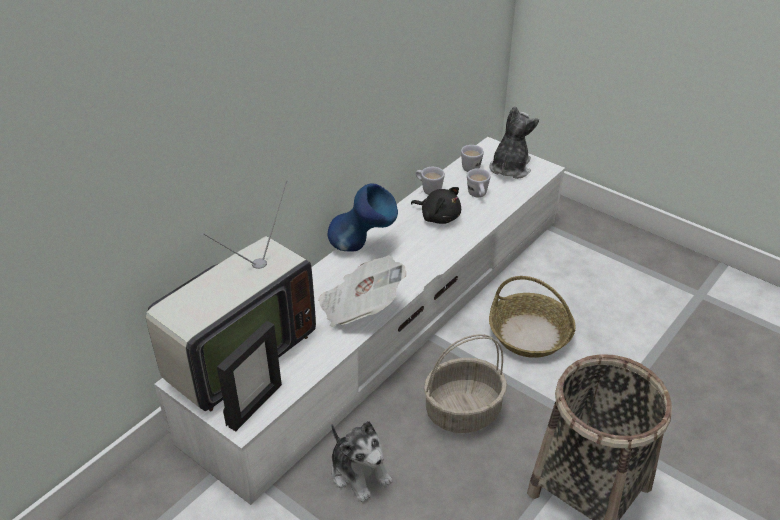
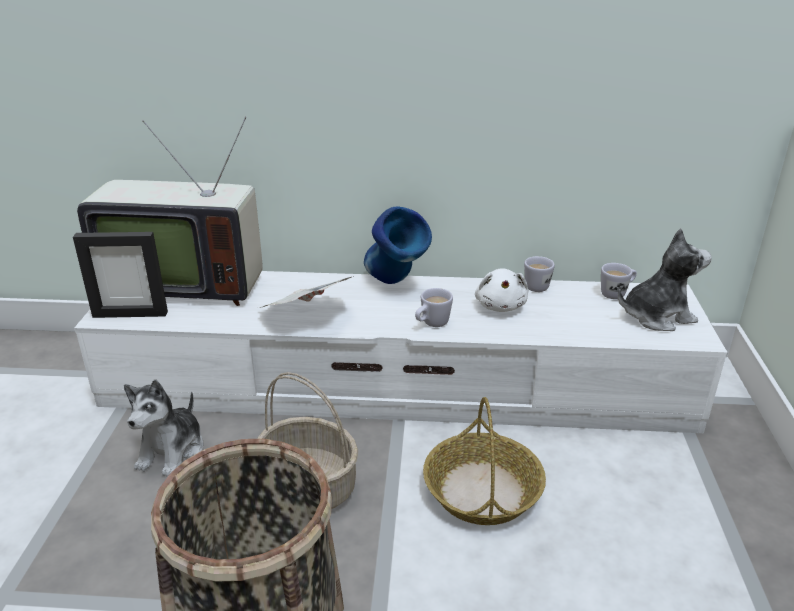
camera: 55 degrees right, 10 degrees down
black plush toy [411,187,461,224] -> white plush toy [475,268,528,312]
white mug [467,168,490,197] -> white mug moved to [415,288,453,327]

